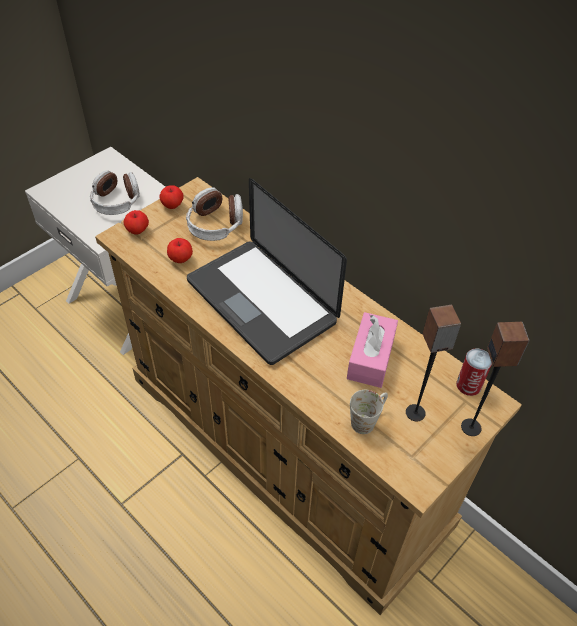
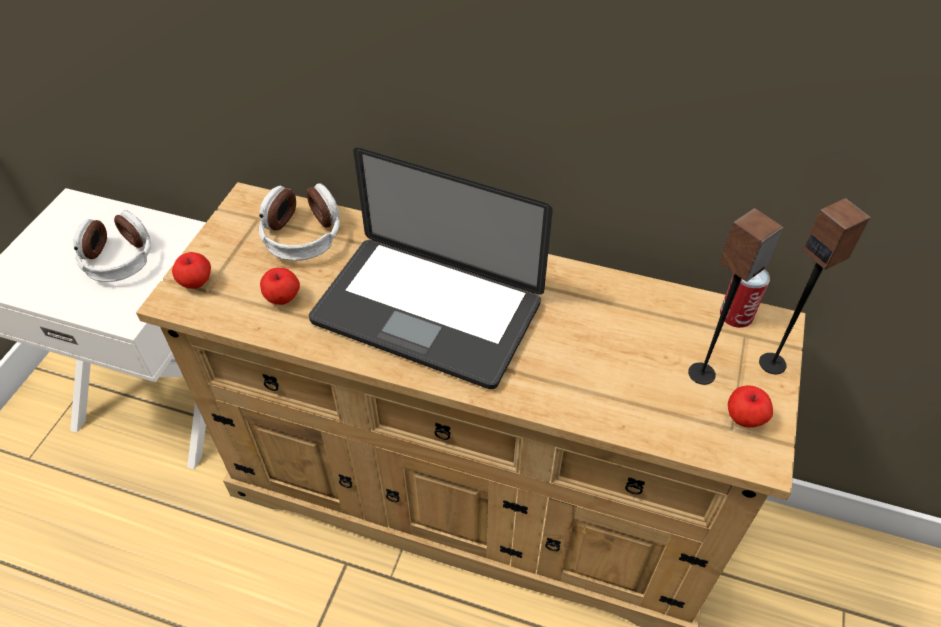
camera: 25 degrees left, 0 degrees up
apple [160,185,184,209] -> apple moved to [728,385,773,428]
pink tissue box [347,312,398,388] -> none
white mug [350,390,388,434] -> none

